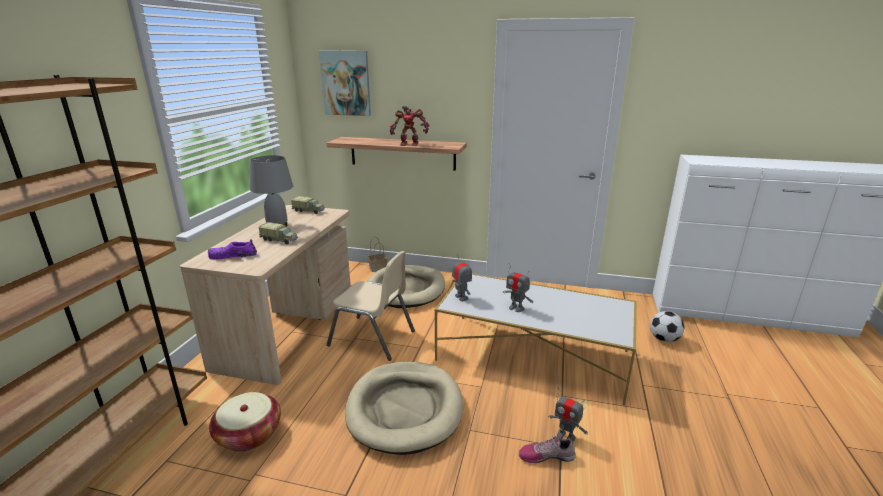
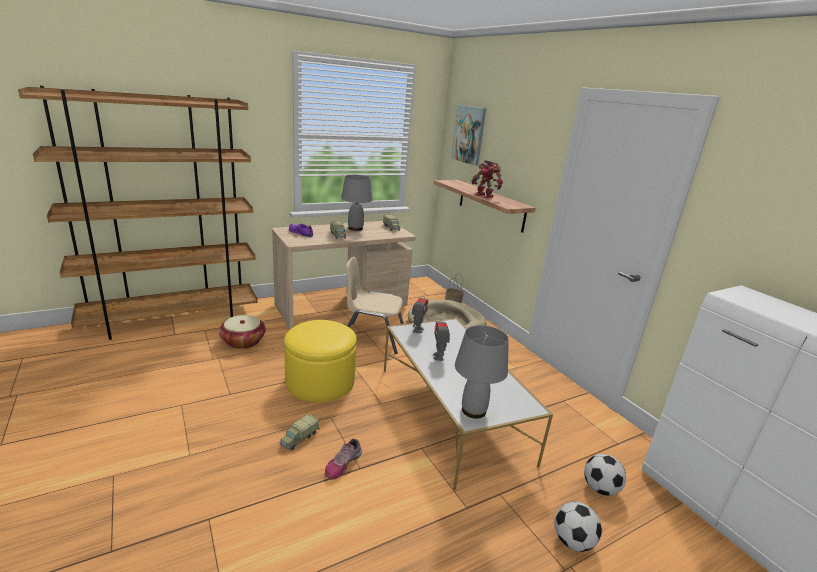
camera: 45 degrees right, 0 degrees up
beige chair [327,251,415,361] -> beige chair turned 120 degrees clockwise [346,257,404,354]
beige dog bed [345,362,463,455] -> yellow ottoman [284,320,357,402]
shoe [519,436,576,463] -> shoe turned 105 degrees counterclockwise [325,438,362,480]
toy robot [548,388,588,442] -> none
none -> toy truck [280,414,319,450]
none -> grey table lamp [455,325,509,419]
none -> football [554,502,602,552]

